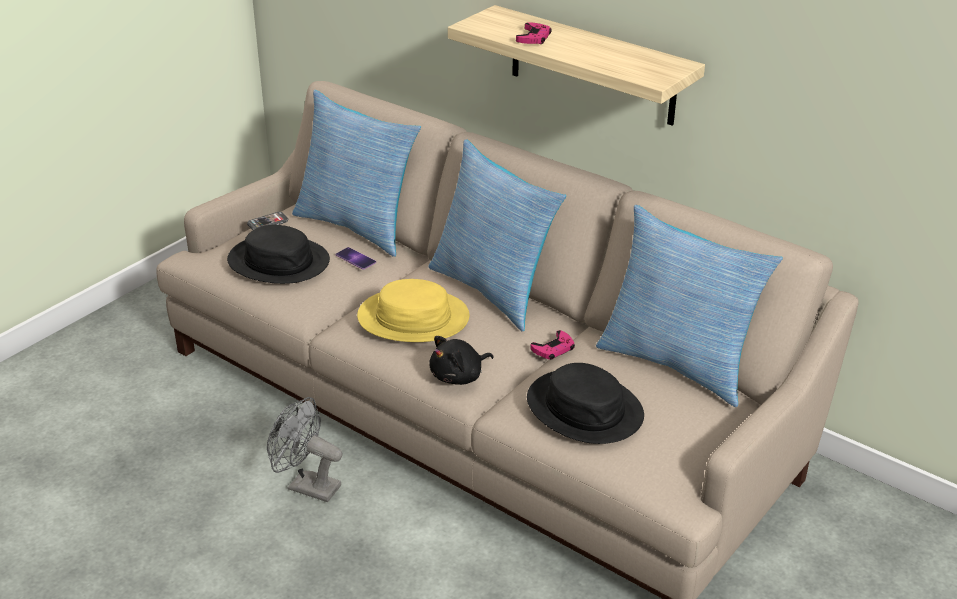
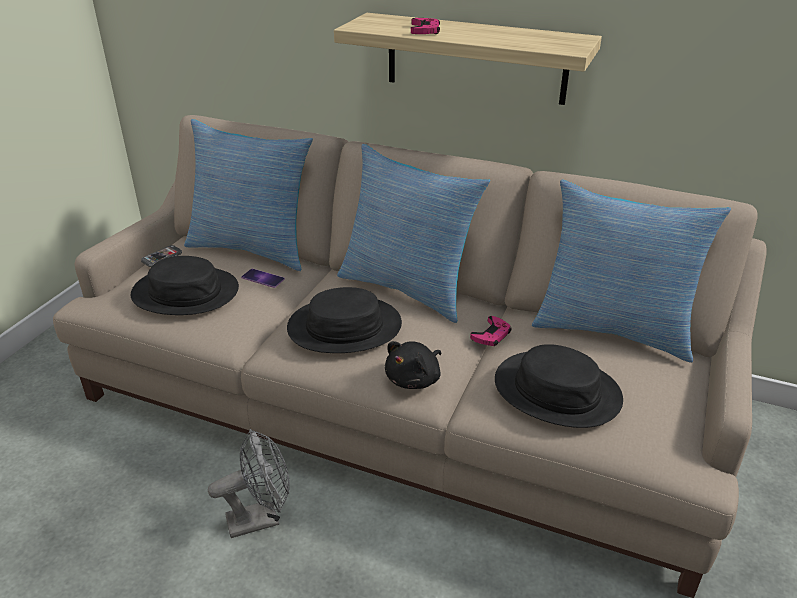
camera: 15 degrees left, 0 degrees up
grey fan [267,397,343,502] -> grey fan turned 150 degrees clockwise [208,429,290,538]
yellow hat [357,279,470,342] -> black hat [287,287,402,353]

